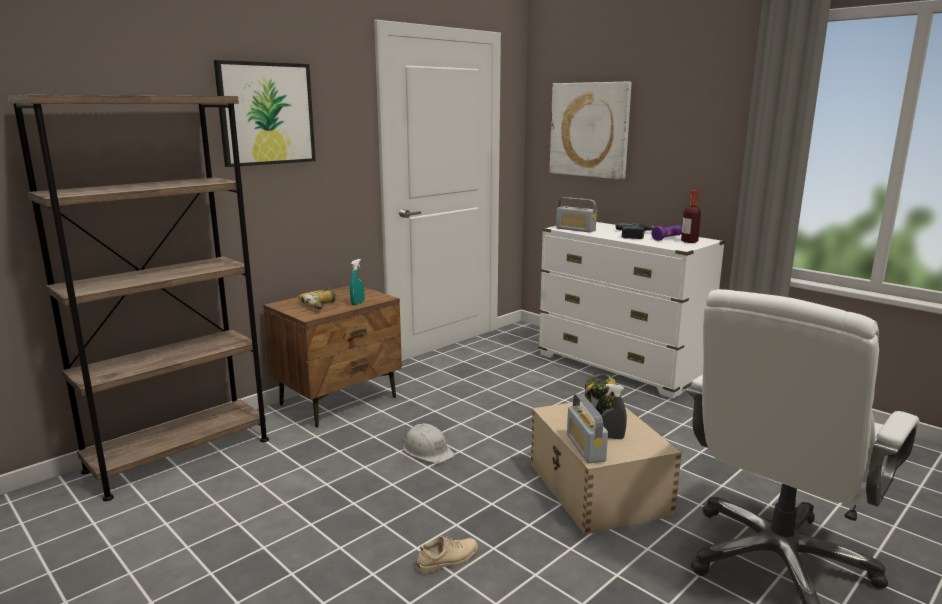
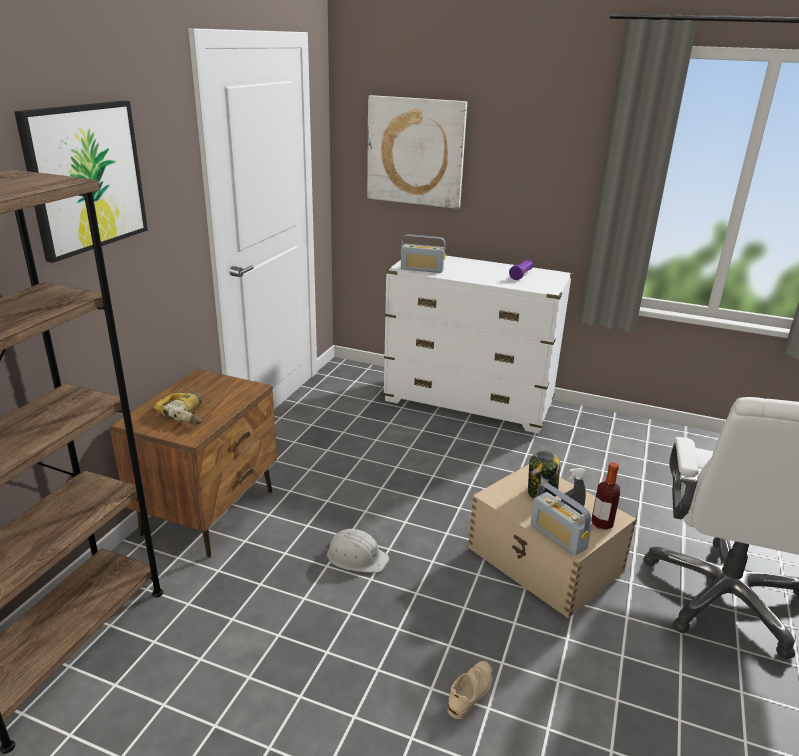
camera: 25 degrees left, 10 degrees up
turquoise spray bottle [350,259,365,305] -> none
power drill [616,223,654,239] -> none
bottle [681,190,701,243] -> bottle moved to [591,462,620,530]

